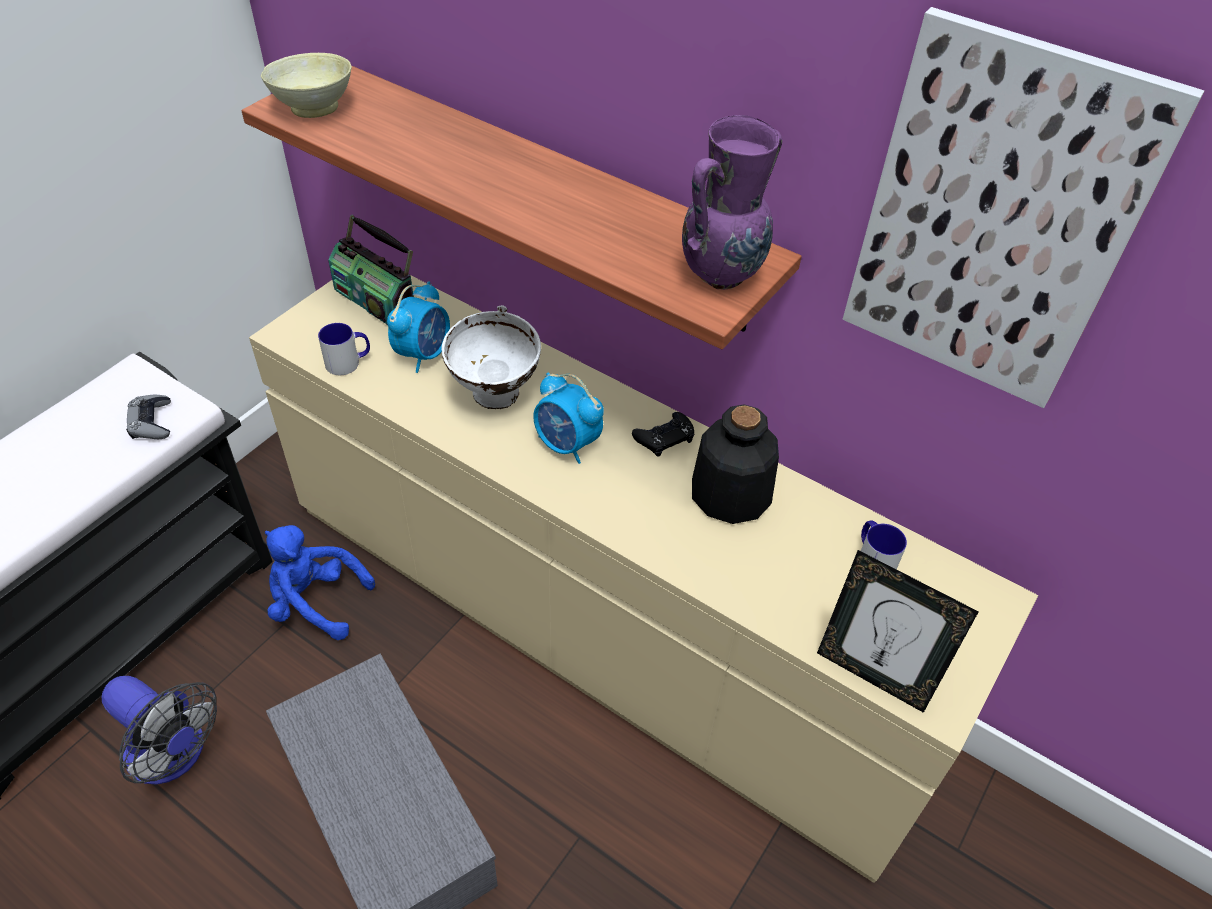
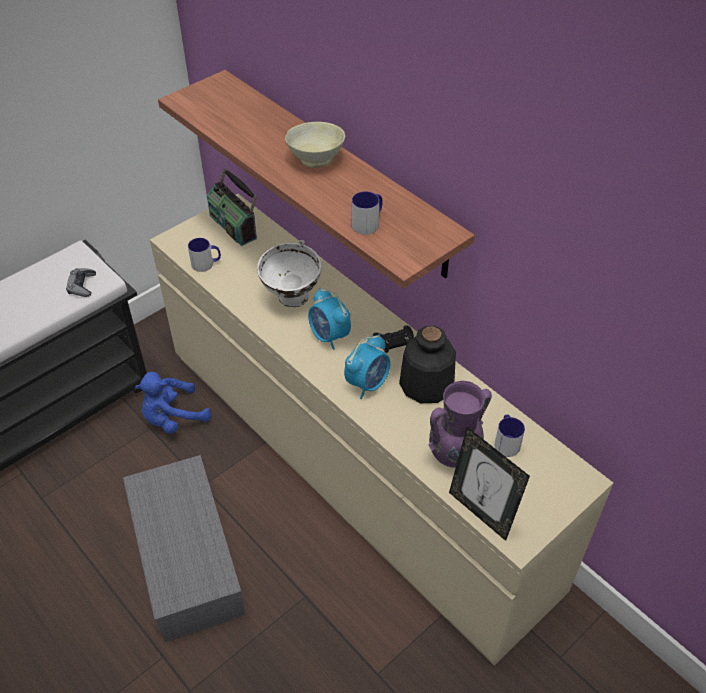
camera: 15 degrees right, 0 degrees up
fan [102,676,217,785] -> none
beige bowl [261,53,352,118] -> beige bowl moved to [285,122,345,168]
blue plush toy [265,525,375,640] -> blue plush toy turned 60 degrees counterclockwise [135,372,211,434]
alarm clock [387,281,450,373] -> alarm clock moved to [344,334,390,399]
purple vase [682,115,782,289] -> purple vase moved to [428,380,492,468]
picture [843,7,1204,408] -> none
none -> mug [352,191,383,235]

